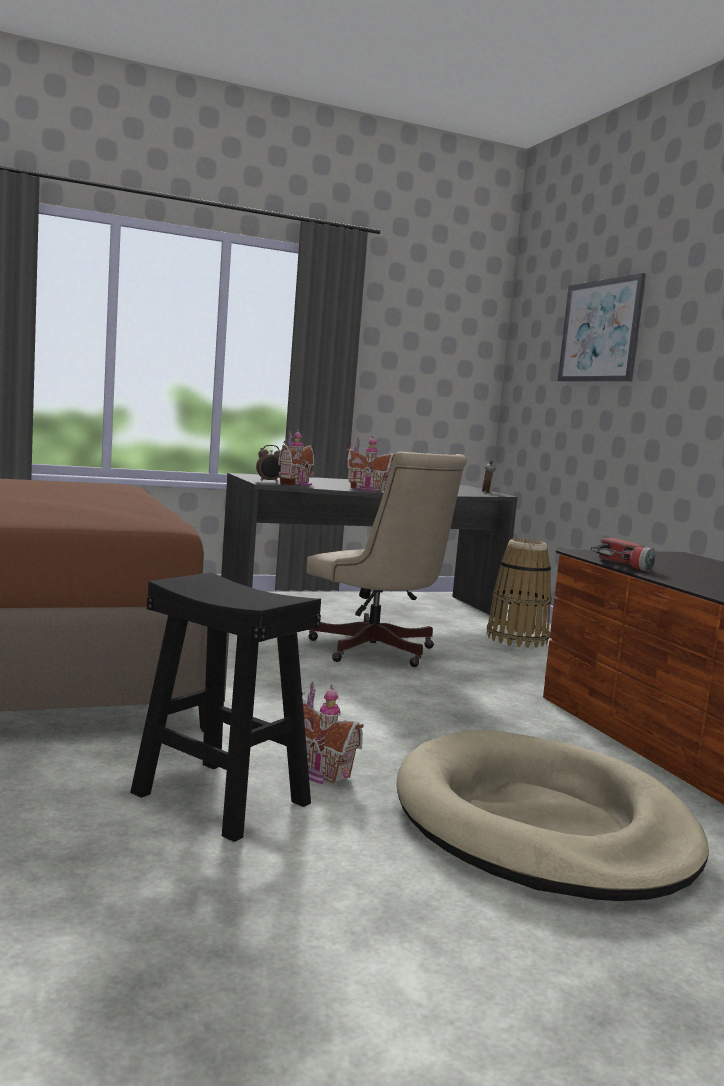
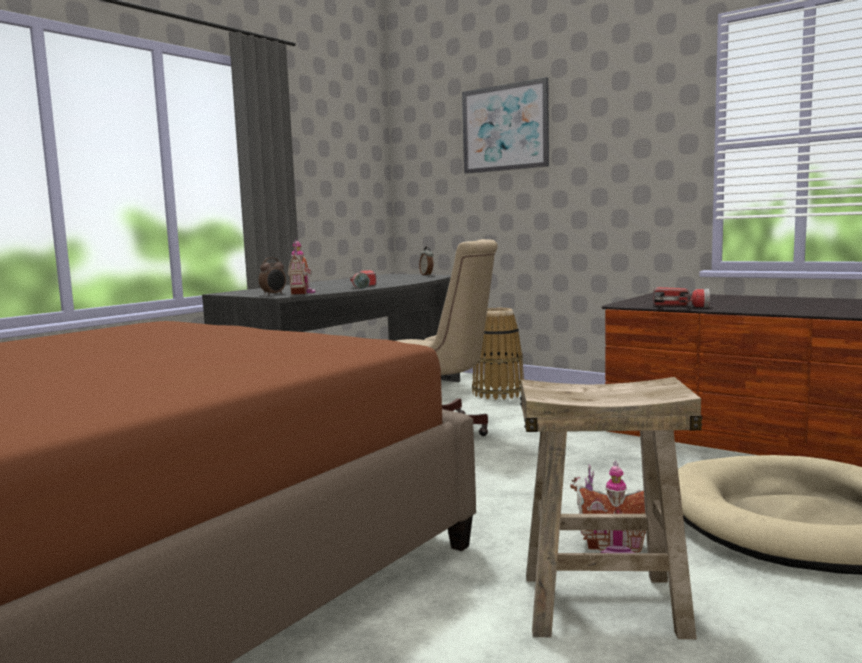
camera: 30 degrees left, 0 degrees up
black stool [130,572,321,842] -> beige stool [520,377,702,639]
toy house [346,436,394,491] -> flashlight [350,270,376,289]

